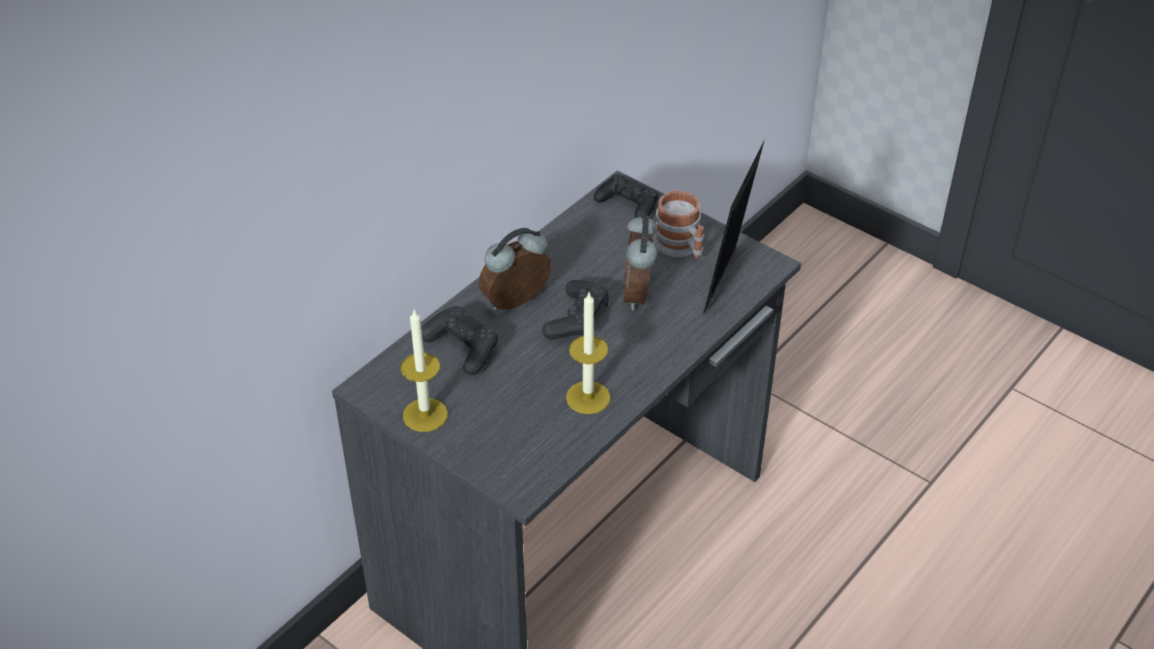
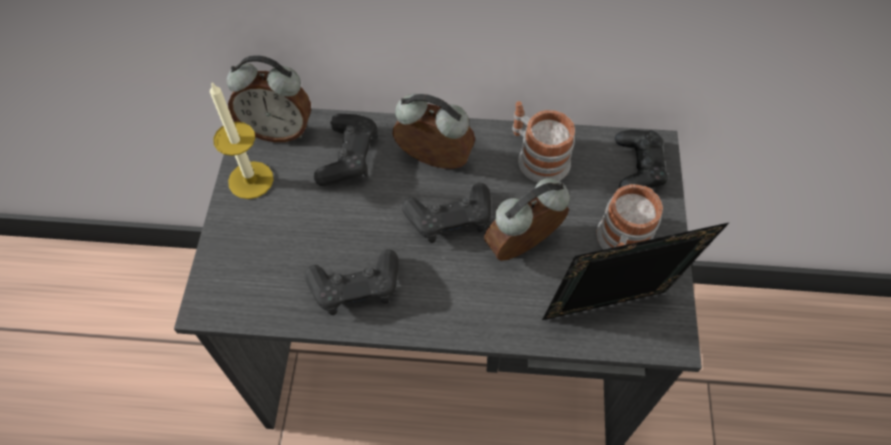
camera: 55 degrees right, 15 degrees up
candle [566,293,611,414] -> black game controller [304,249,398,315]
none -> alarm clock [226,55,311,142]
none -> mug [512,101,575,182]

